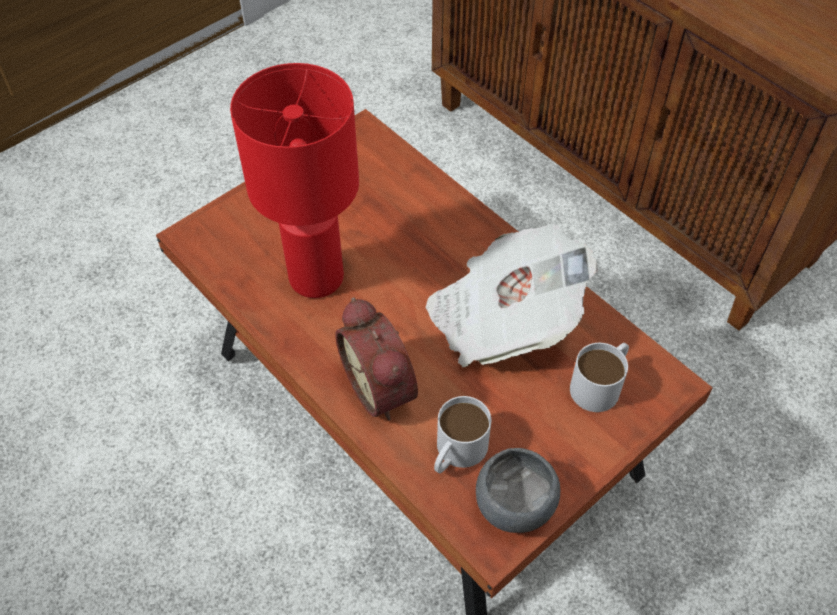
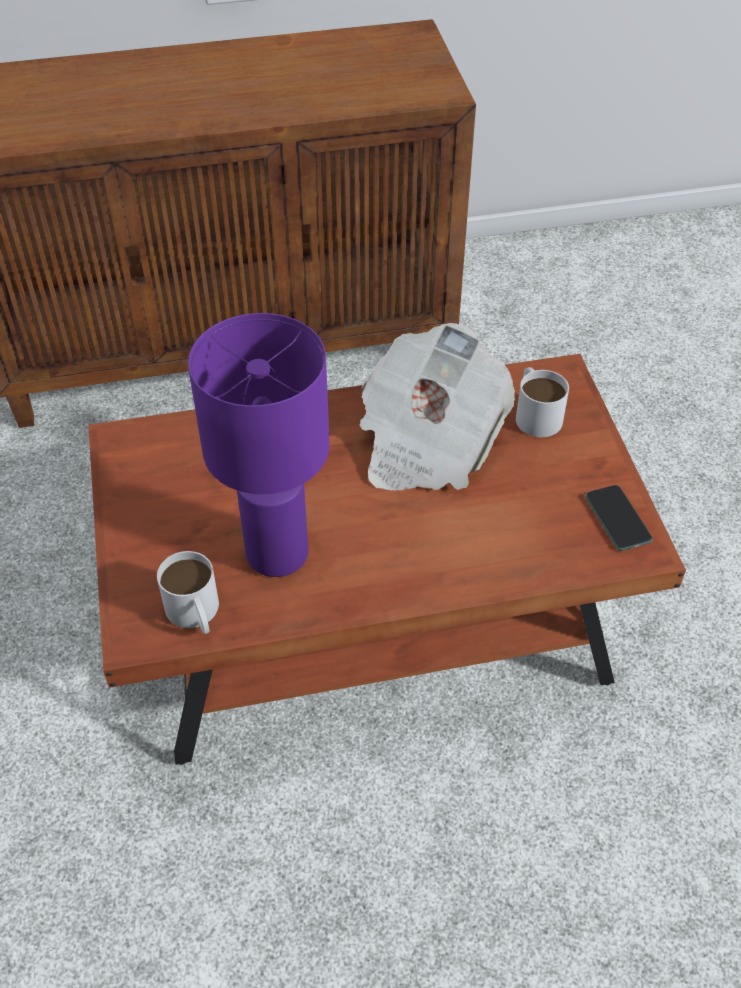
camera: 60 degrees left, 5 degrees down
red table lamp [230,63,359,298] -> purple table lamp [188,313,329,577]
alarm clock [335,297,418,421] -> none
white mug [434,396,491,473] -> white mug moved to [157,551,219,634]
grey bowl [476,448,560,533] -> phone [585,485,653,551]

